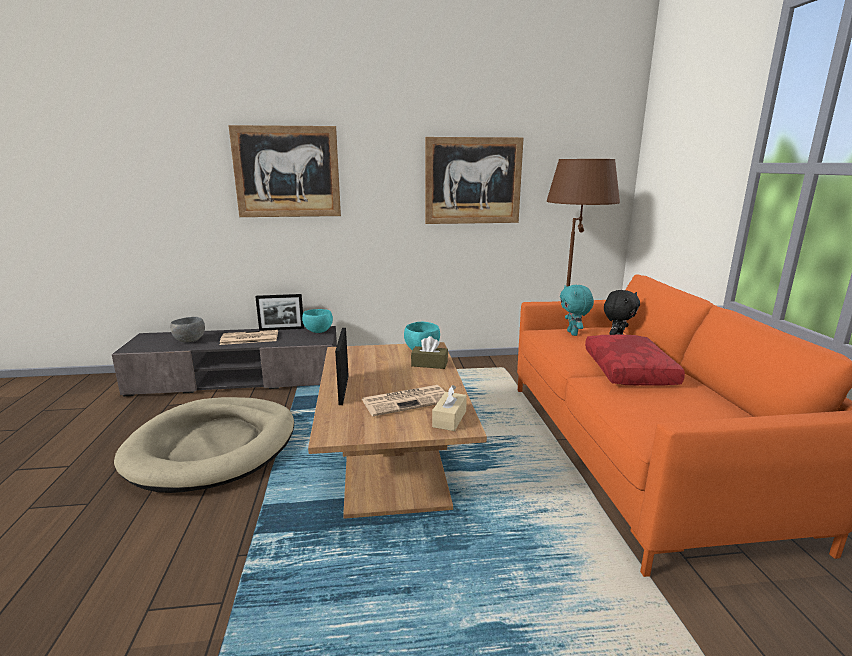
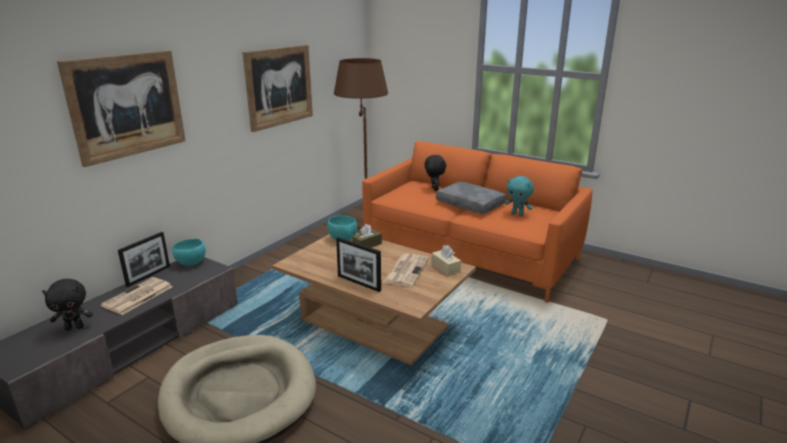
camera: 50 degrees left, 5 degrees up
grey bowl [170,317,205,342] -> black plush toy [42,279,93,331]
turquoise plush toy [560,285,594,336] -> turquoise plush toy moved to [505,176,534,216]
red pillow [585,335,685,386] -> grey pillow [436,182,506,214]

